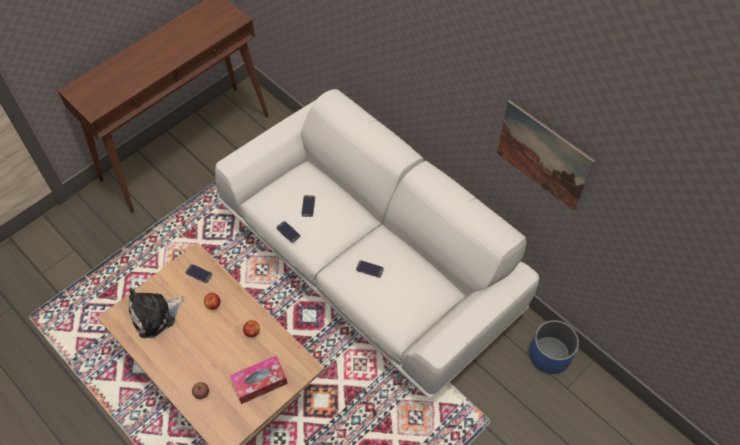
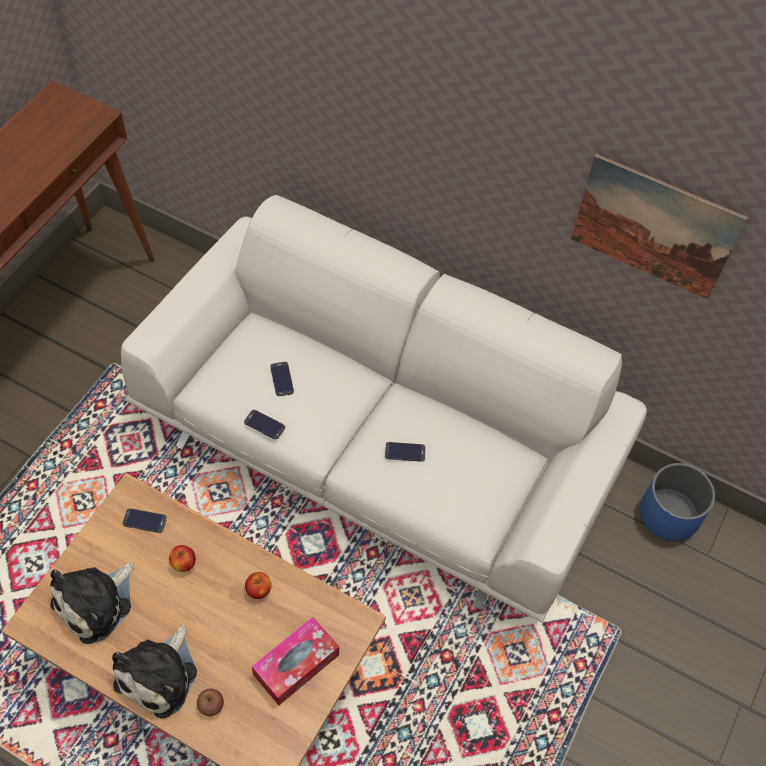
camera: 20 degrees left, 0 degrees up
none -> plush toy [112,625,197,718]

